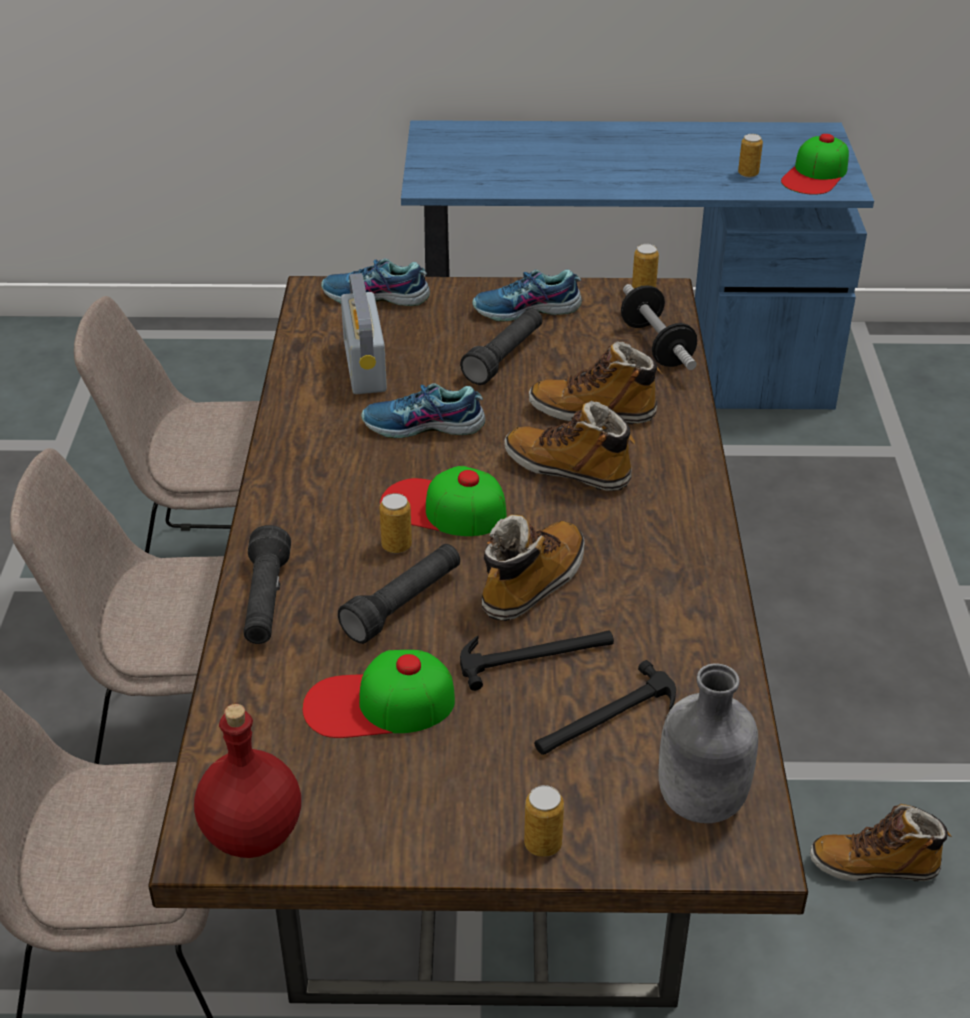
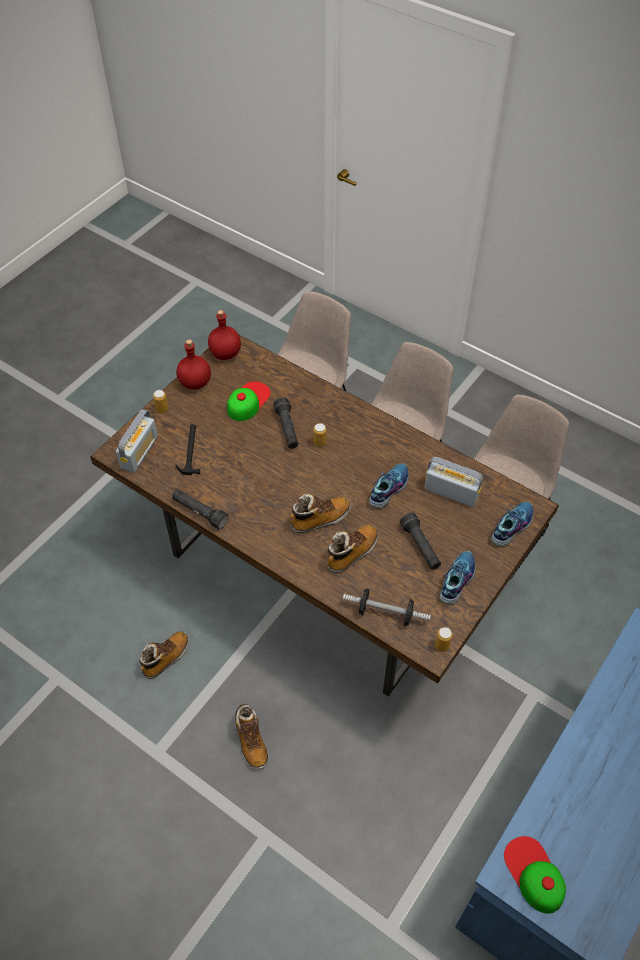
camera: 125 degrees right, 15 degrees up
black flashlight [243,525,291,644] -> black flashlight moved to [172,489,228,530]
cap [380,466,507,536] -> none
hammer [460,631,614,691] -> none
boot [482,515,585,621] -> boot moved to [235,704,268,770]
grey bottle [659,664,758,823] -> radio [116,409,158,473]
can [738,134,763,178] -> none
none -> red bottle [176,340,211,390]

